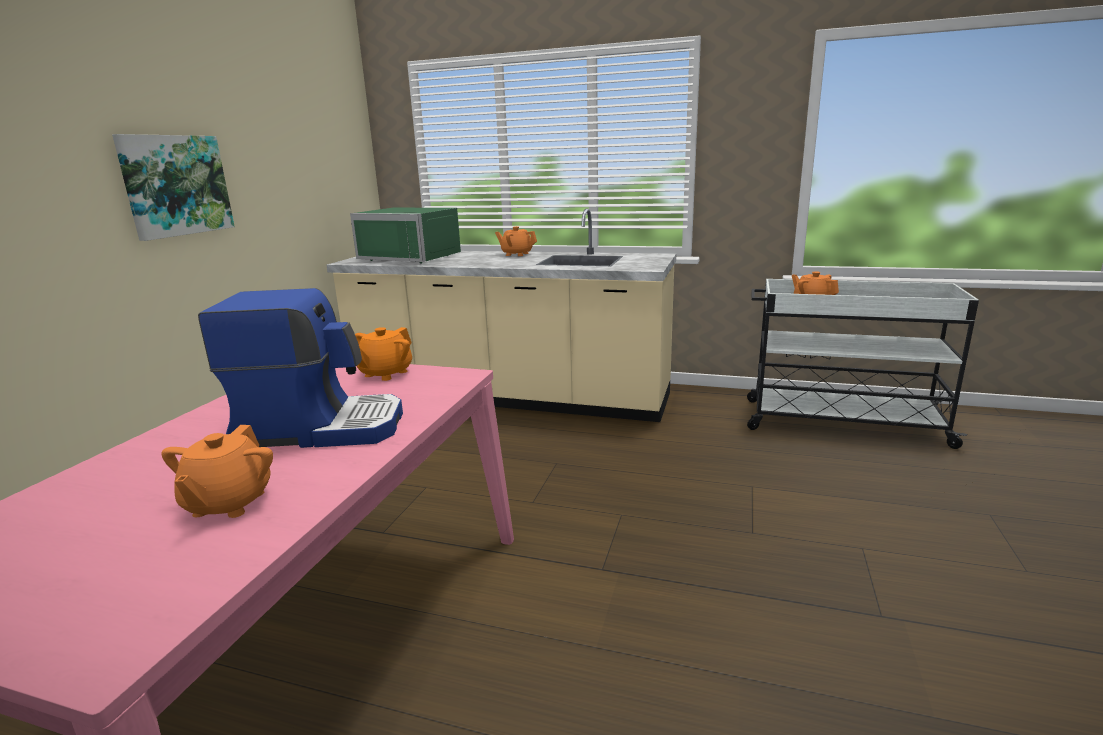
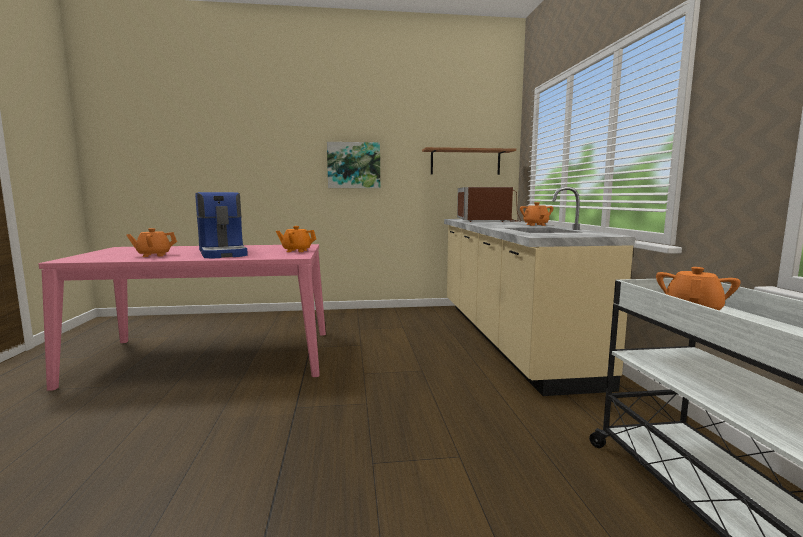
camera: 65 degrees right, 10 degrees down
green microwave [350,208,461,264] -> brown microwave [457,187,521,222]
none -> shelf [422,147,516,175]

